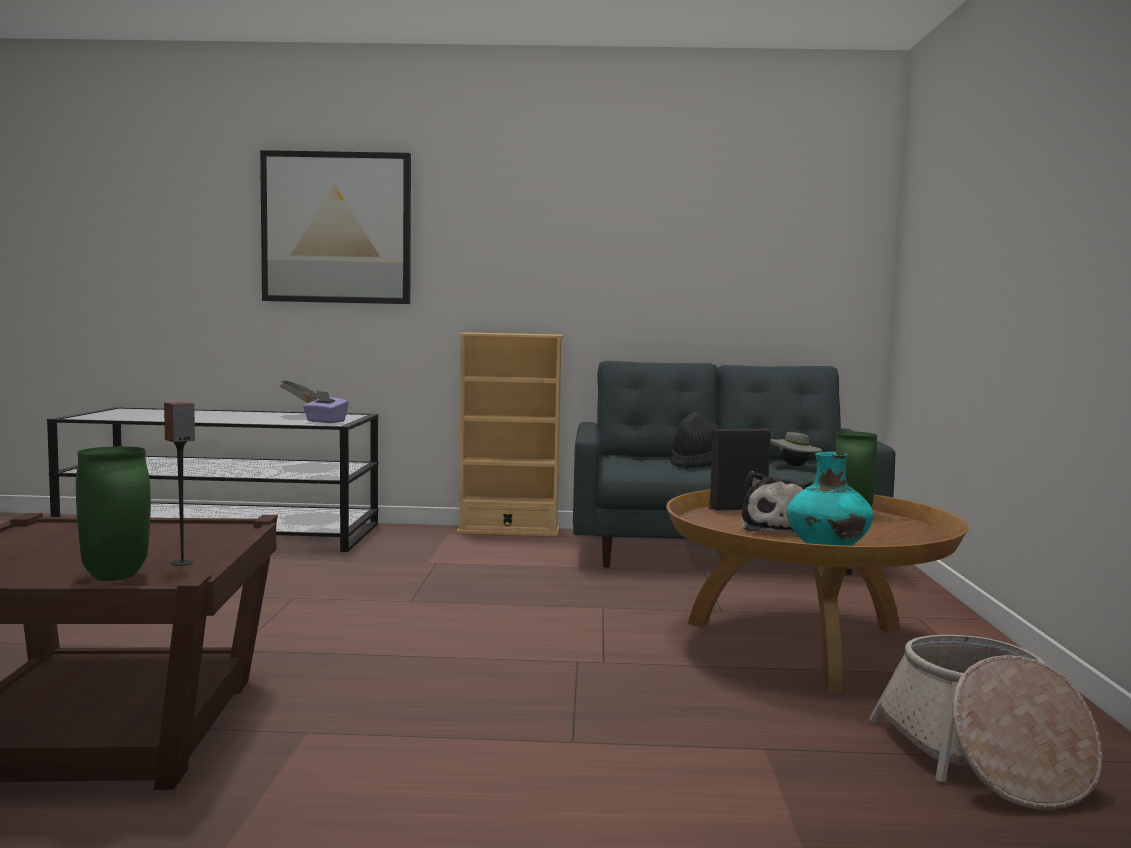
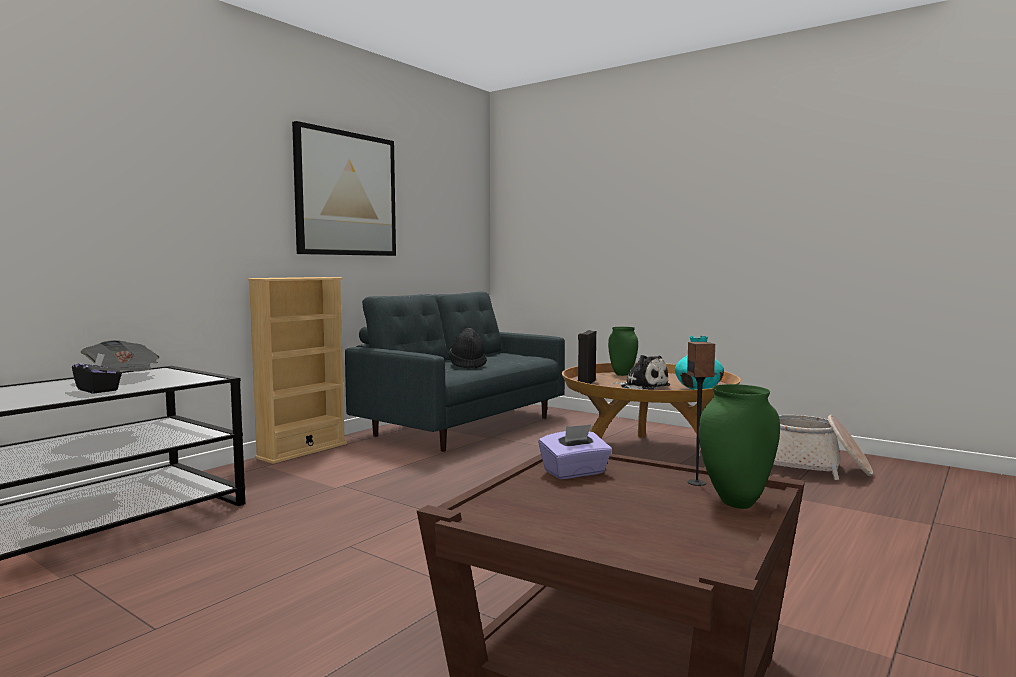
camera: 55 degrees left, 0 degrees up
picture [260,150,411,304] -> picture moved to [292,121,396,256]
purple tissue box [303,390,349,423] -> purple tissue box moved to [538,424,612,479]
grey hat [770,432,822,466] -> none
none -> black tissue box [72,353,122,394]

